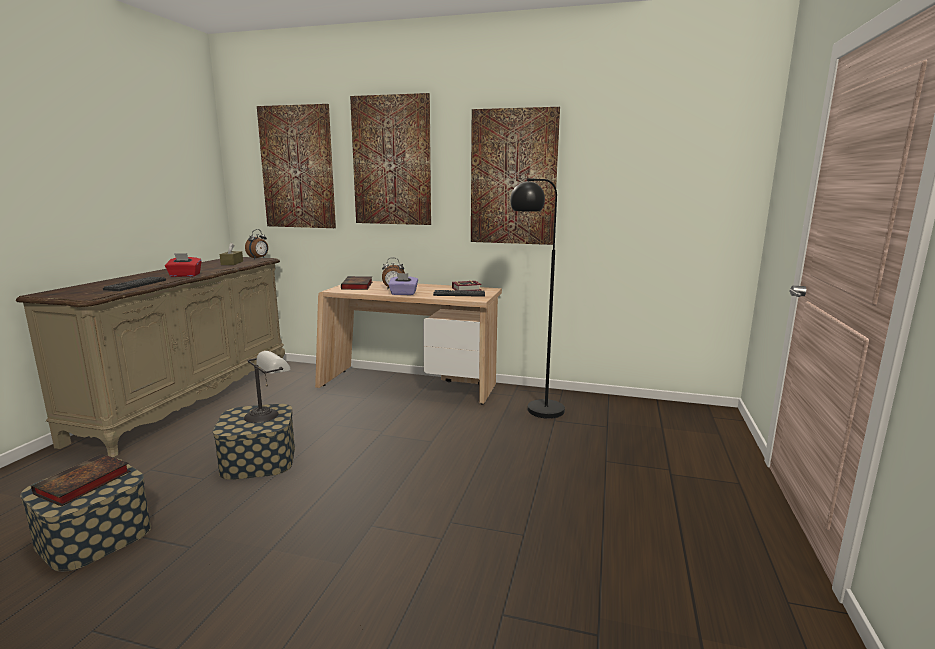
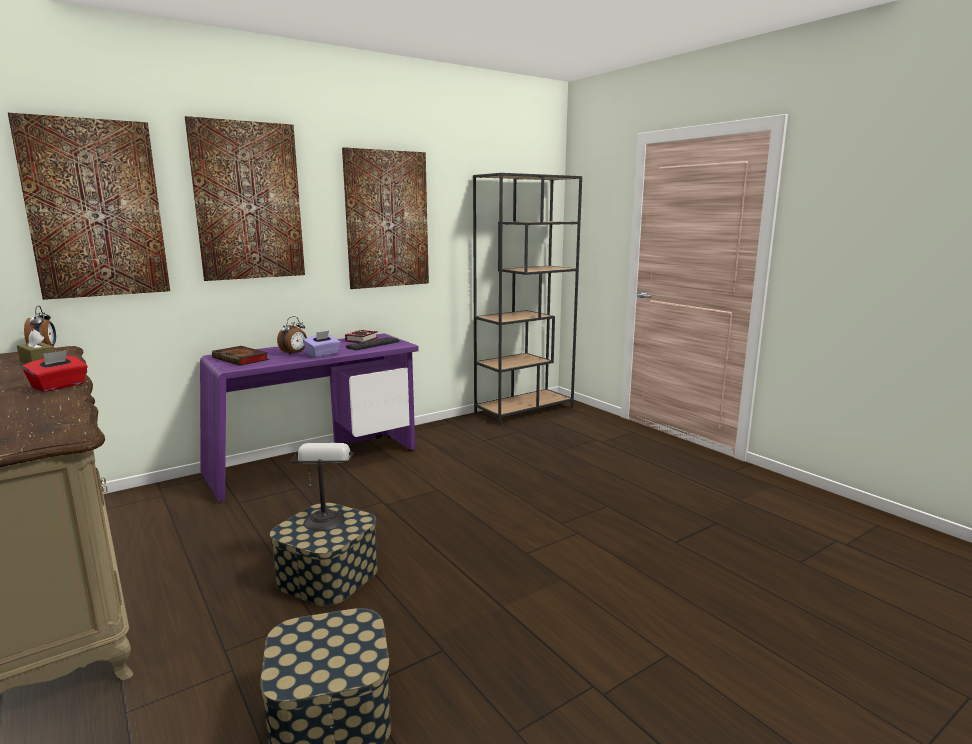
camera: 50 degrees left, 0 degrees up
book [31,454,130,507] -> none
keyboard [103,277,166,291] -> none
beige desk [315,281,502,404] -> purple desk [200,333,419,502]
black floor lamp [510,179,565,419] -> none
none -> bookcase [473,173,582,425]

